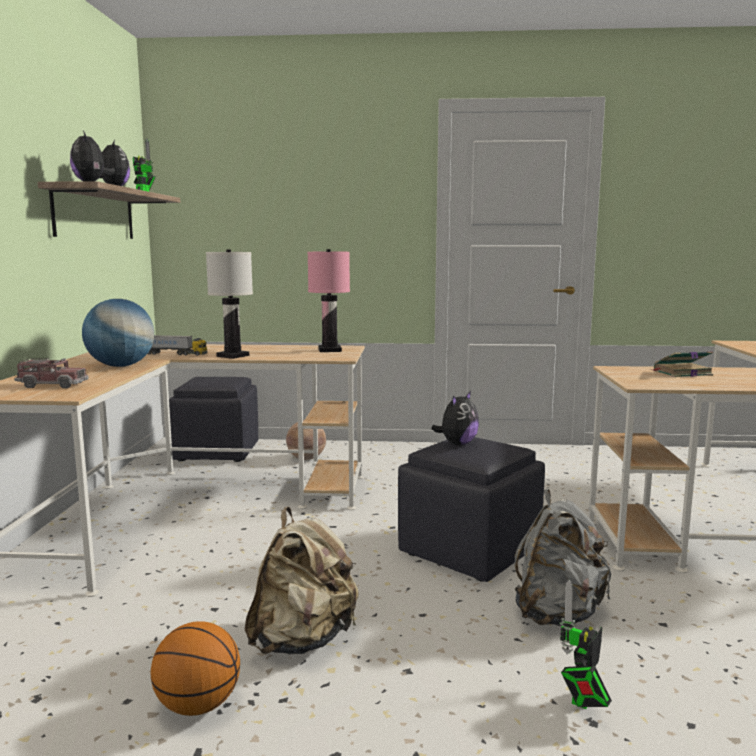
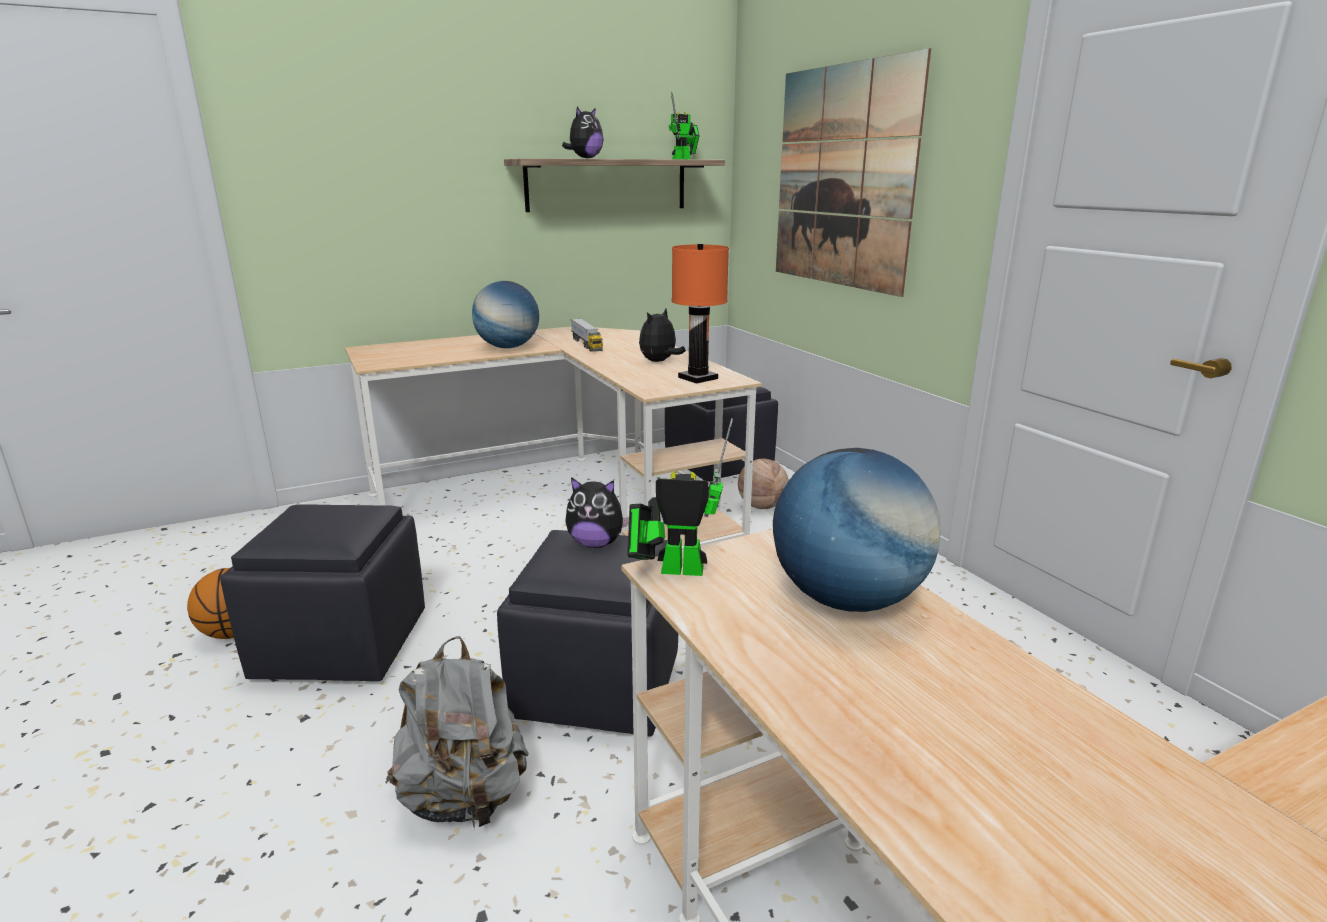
camera: 60 degrees right, 10 degrees up
toy truck [14,358,89,388] -> none
plush toy [70,130,115,181] -> plush toy moved to [639,308,686,362]
white table lamp [206,249,253,359] -> none
beige backpack [244,507,358,655] -> black ottoman [220,505,425,682]
pink table lamp [307,249,350,352] -> orange table lamp [672,244,729,384]
toy robot [559,580,612,709] -> toy robot moved to [627,418,733,576]
book [652,351,713,377] -> globe [773,448,941,612]
none -> picture [776,48,931,297]

